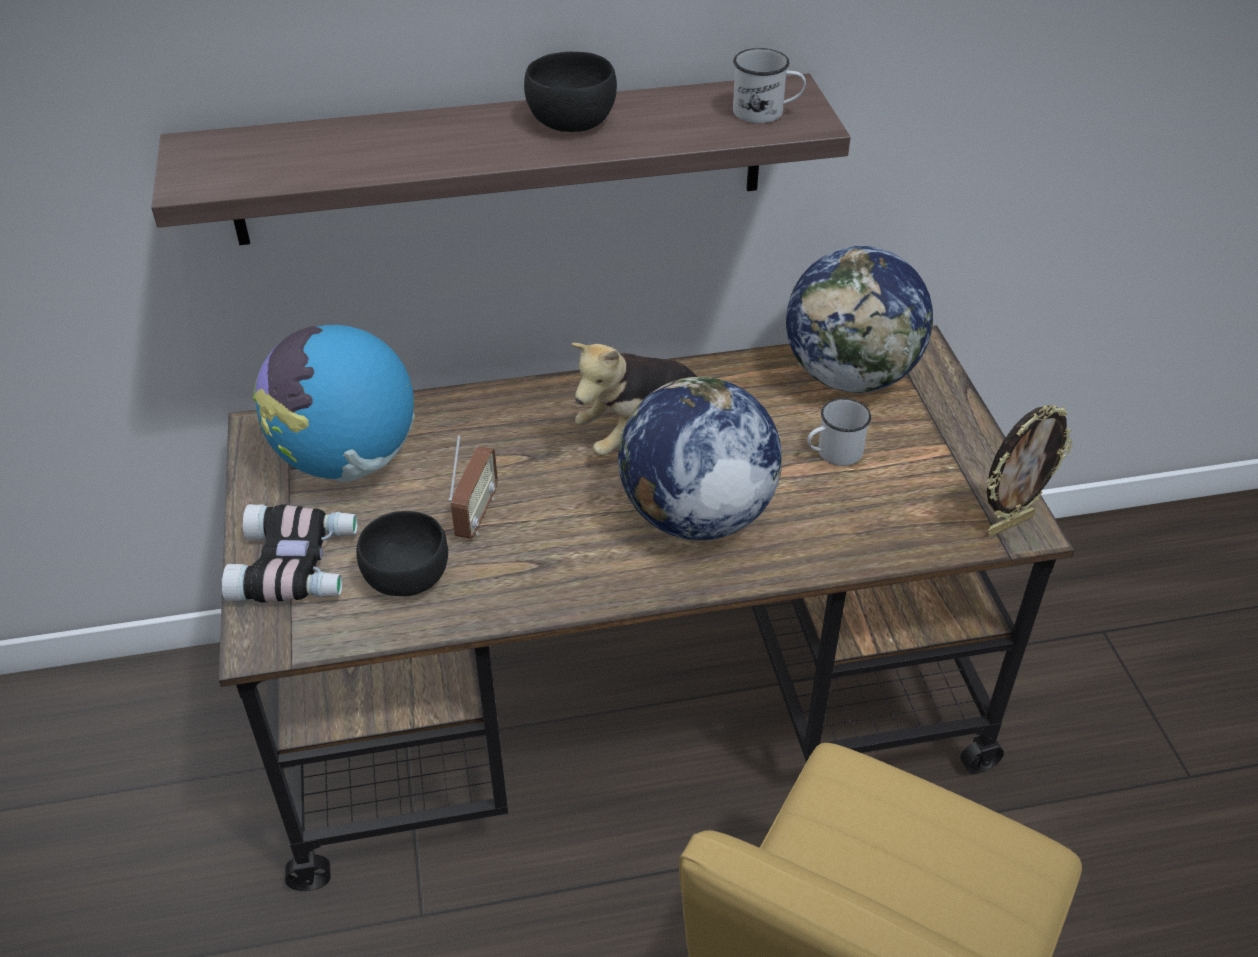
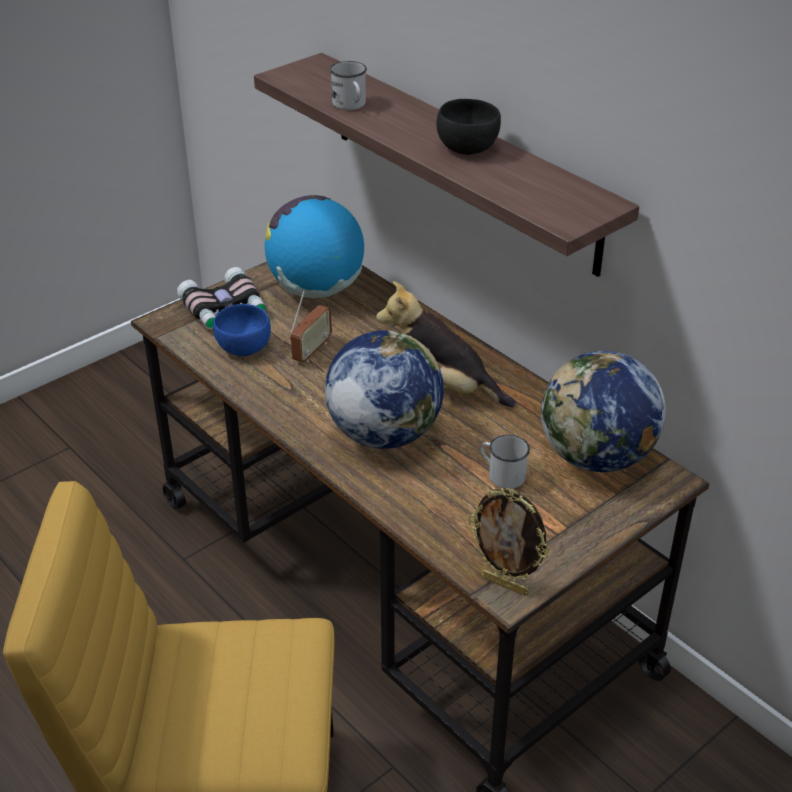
camera: 60 degrees right, 5 degrees down
black bowl [357,511,448,596] -> blue bowl [213,304,271,356]
radio [448,435,498,539] -> radio turned 45 degrees counterclockwise [290,290,332,362]
white mug [733,48,806,123] -> white mug moved to [330,61,367,110]

